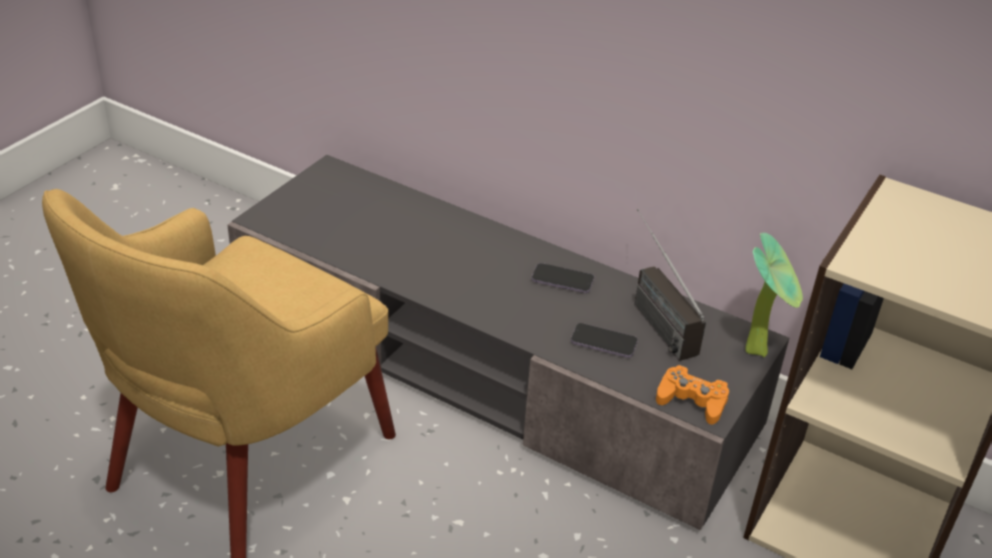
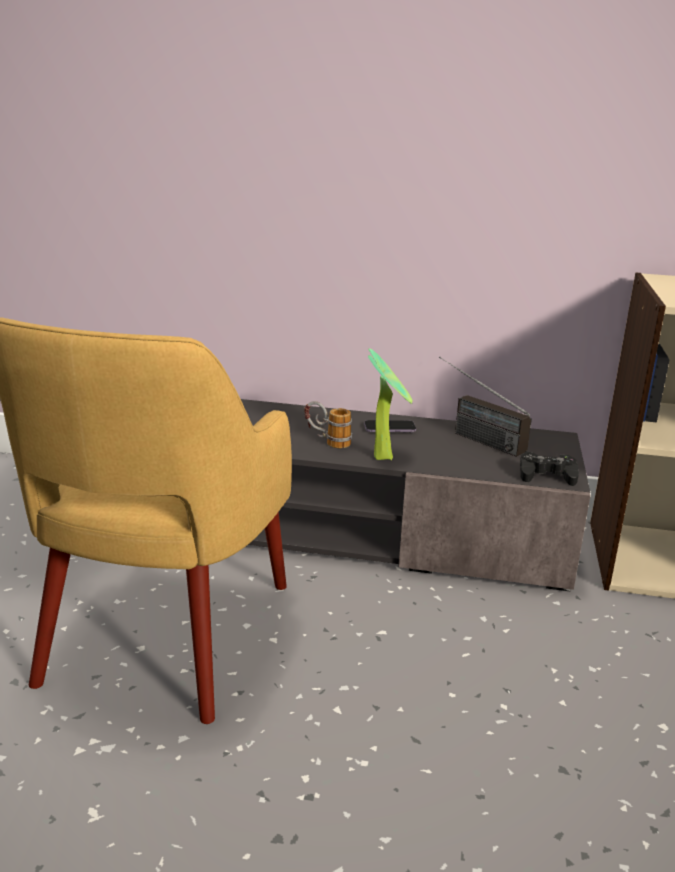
camera: 20 degrees left, 15 degrees down
phone [571,323,638,358] -> none
orange game controller [656,365,729,425] -> black game controller [520,452,579,486]
potted plant [745,233,803,357] -> potted plant moved to [368,349,413,460]
none -> mug [304,401,352,448]

